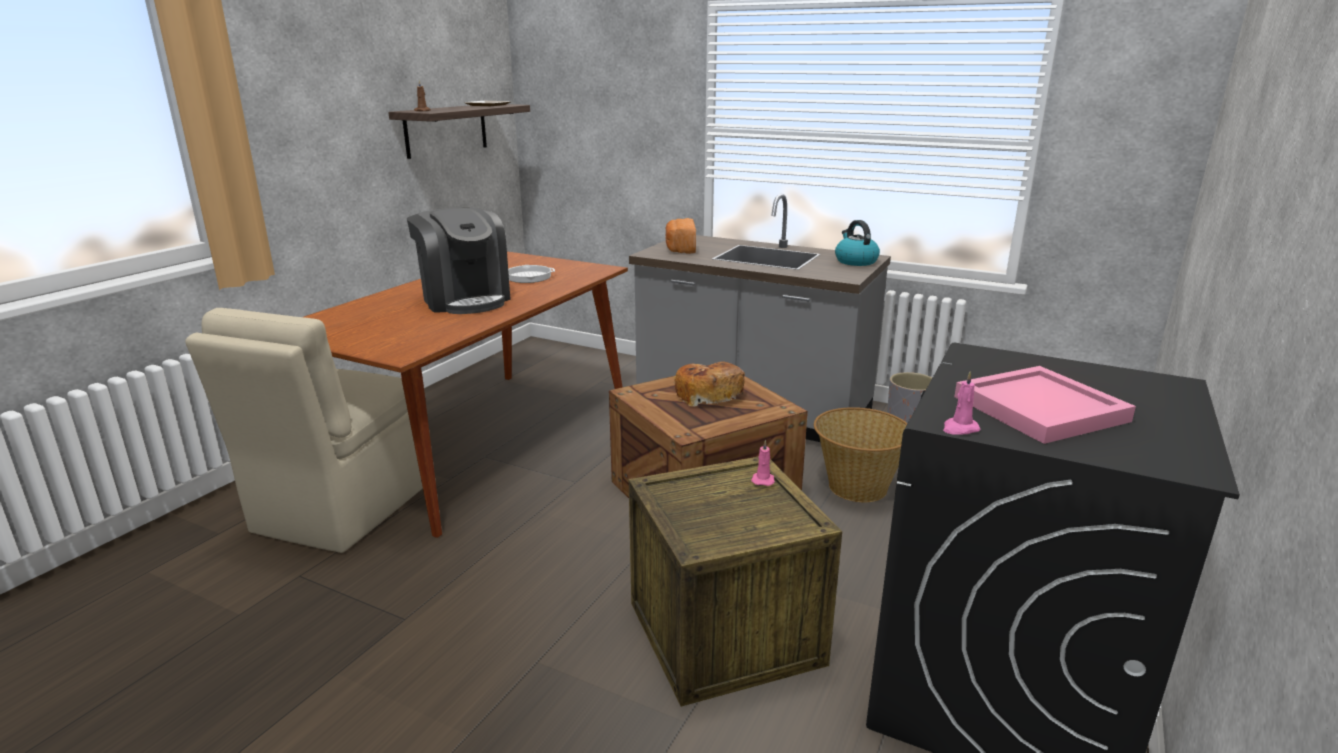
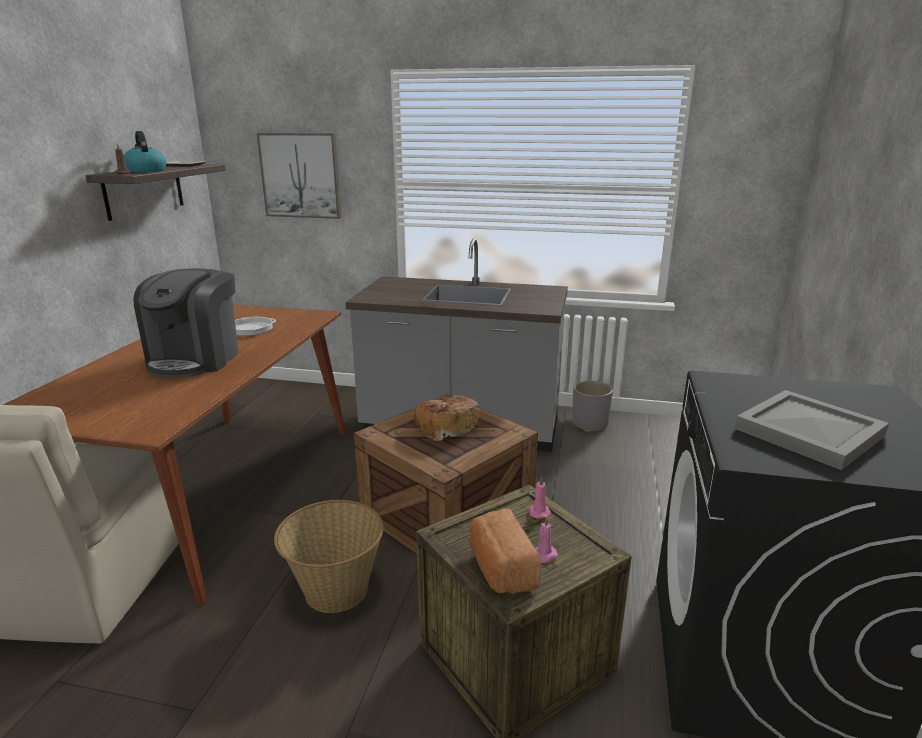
camera: 15 degrees left, 0 degrees up
coffee machine [407,207,511,314] -> coffee machine turned 60 degrees clockwise [133,268,239,378]
bread [666,218,696,254] -> bread moved to [469,509,541,594]
basket [814,407,908,502] -> basket moved to [274,500,384,613]
kettle [835,220,880,266] -> kettle moved to [124,131,166,172]
pink candle [943,371,980,435] -> pink candle moved to [535,517,558,563]
pink tray [954,366,1136,444] -> grey tray [735,390,889,470]
none -> picture [257,133,341,219]

